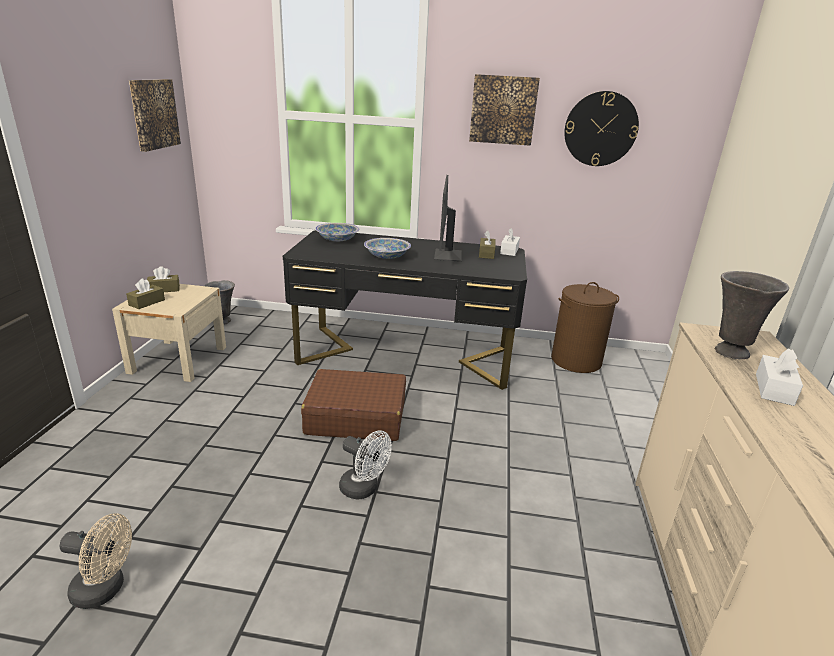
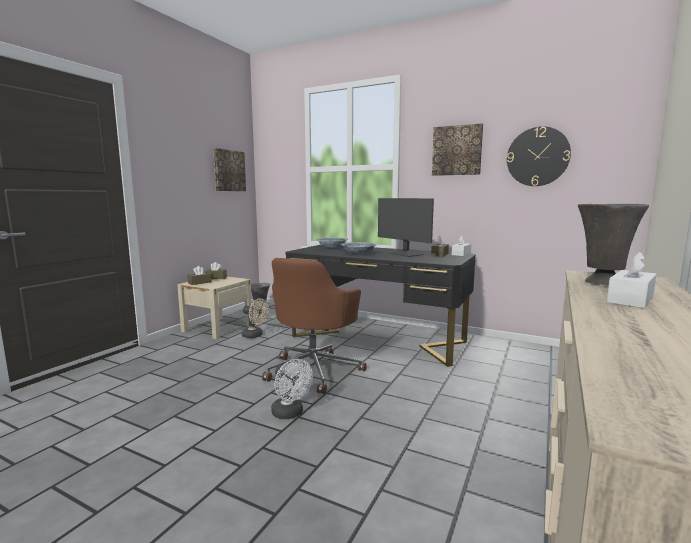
camera: 20 degrees right, 15 degrees down
beige fan [60,513,132,609] -> beige fan moved to [242,298,269,338]
brown suitcase [301,369,406,441] -> brown office chair [262,258,367,394]
monitor [434,175,462,262] -> monitor turned 60 degrees counterclockwise [378,198,434,257]
brown laundry basket [551,282,619,373] -> none

